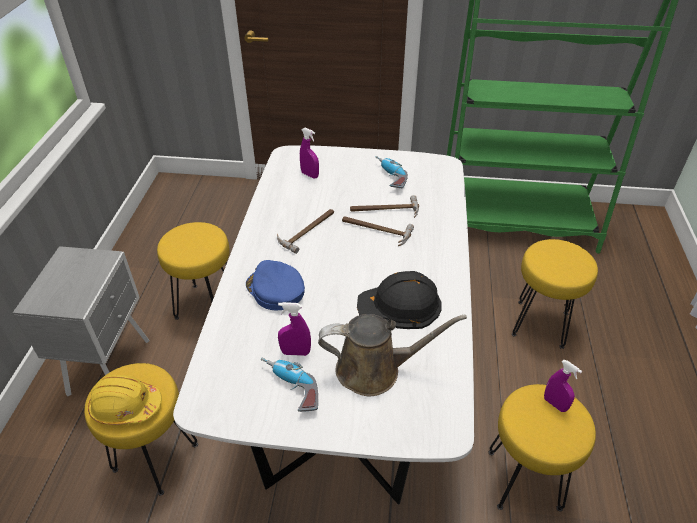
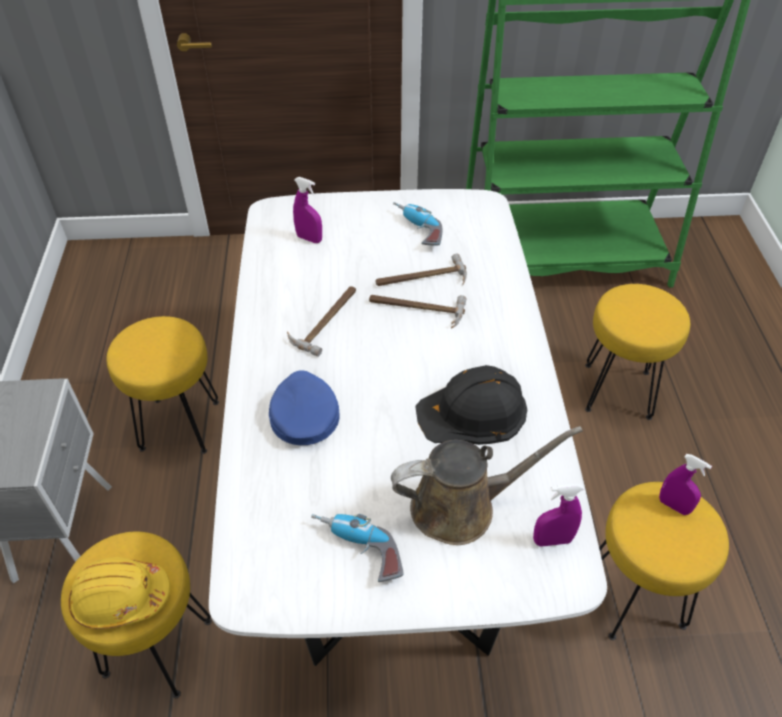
camera: 10 degrees left, 5 degrees up
blue cap [246,260,305,310] -> blue cap turned 45 degrees clockwise [269,370,339,445]
purple spray bottle [278,302,311,356] -> purple spray bottle moved to [533,484,584,547]

